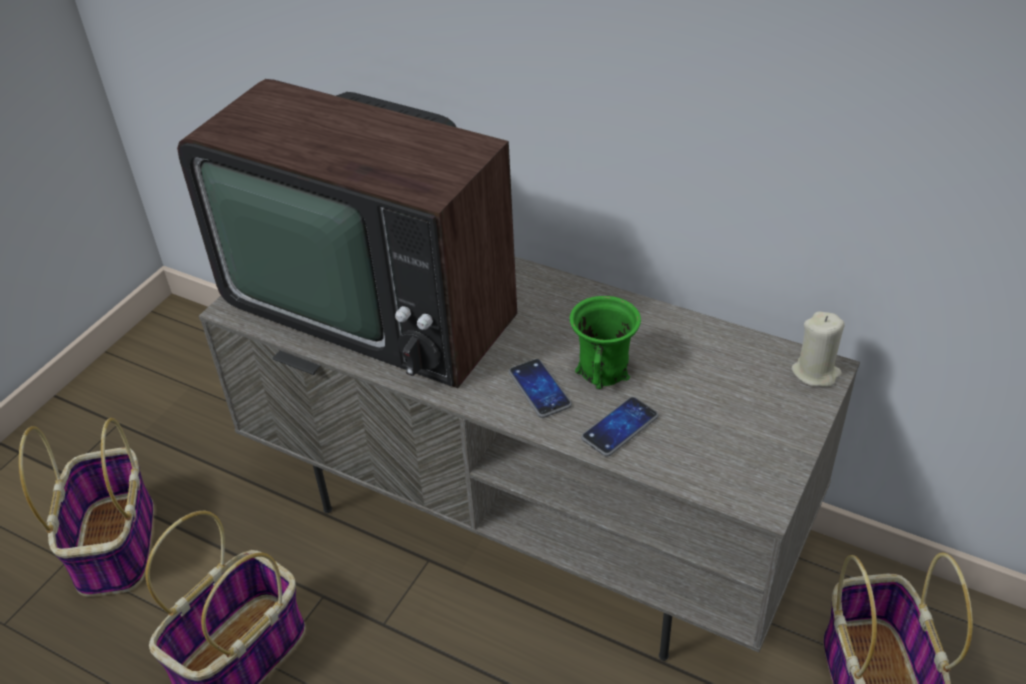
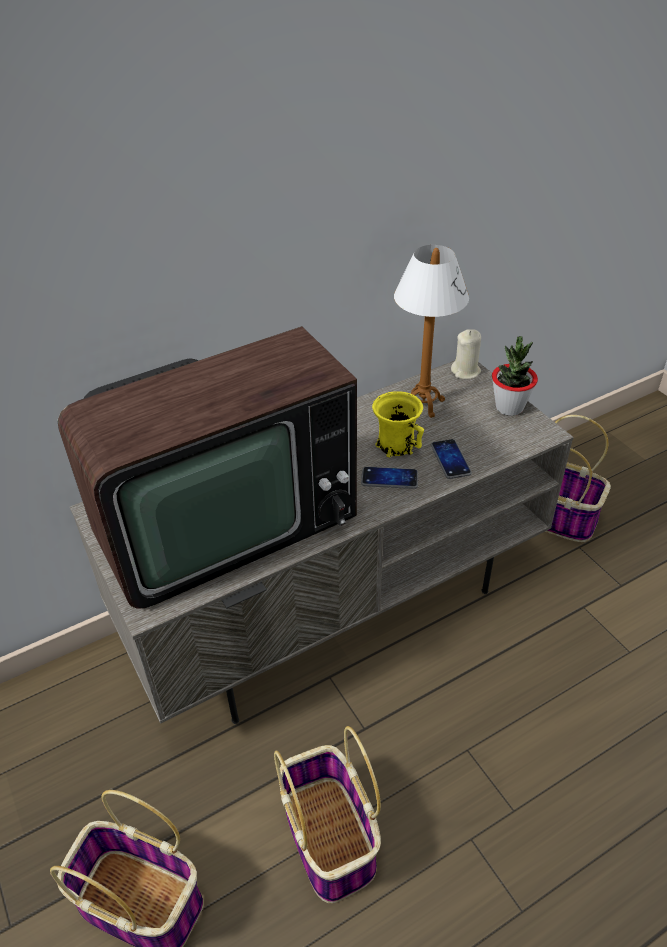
camera: 60 degrees left, 0 degrees up
green mug [570,296,641,389] -> yellow mug [372,391,424,457]
none -> table lamp [394,245,469,418]
none -> potted plant [492,336,538,416]

